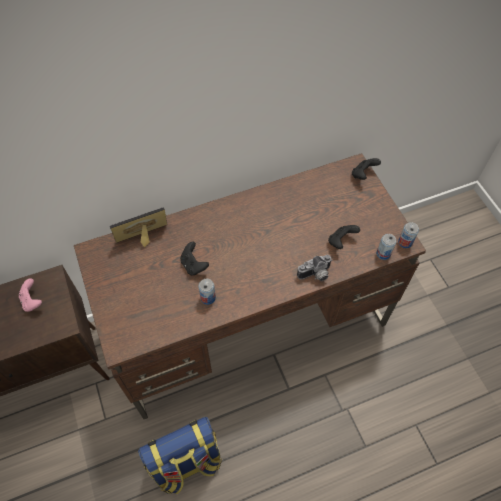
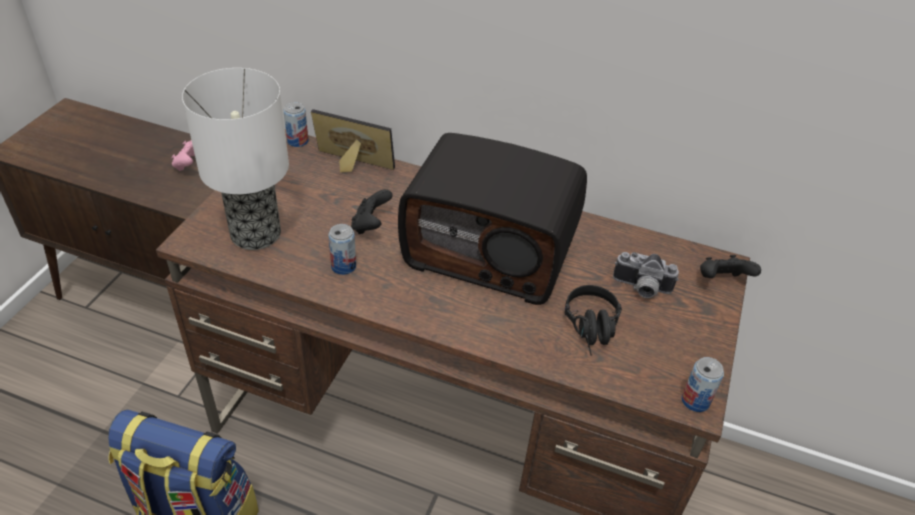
camera: 40 degrees right, 15 degrees down
camera [297,255,333,281] -> camera moved to [613,252,679,298]
black game controller [328,225,360,249] -> black headphones [565,285,622,356]
can [376,234,396,260] -> can moved to [283,102,308,147]
none -> table lamp [182,68,289,250]
none -> radio [398,133,587,305]

